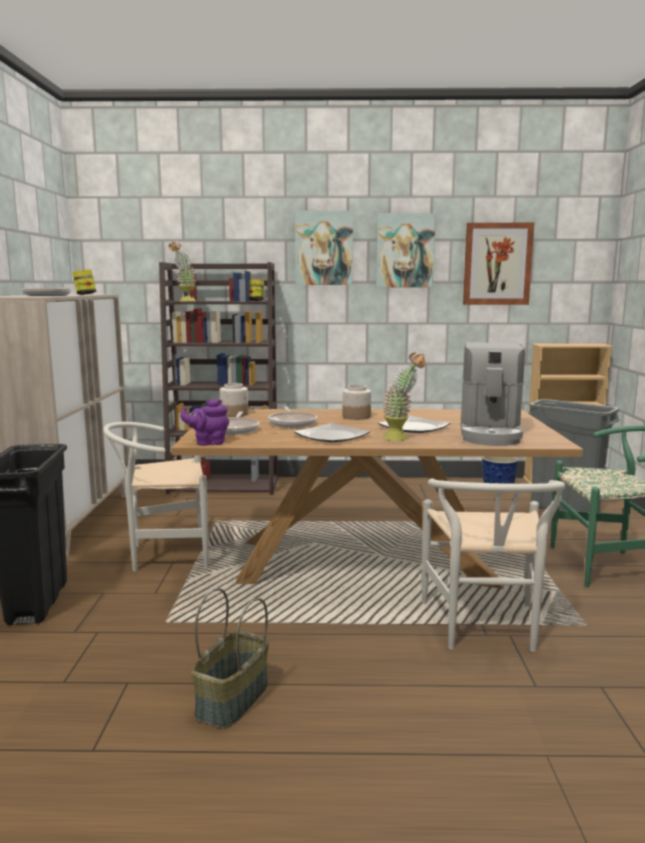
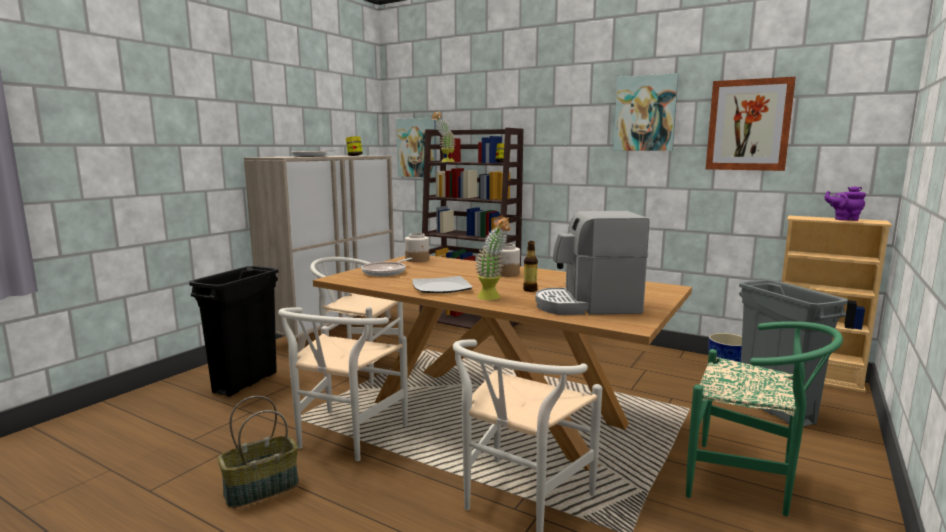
camera: 30 degrees right, 0 degrees up
purple teapot [180,399,229,446] -> purple teapot moved to [824,186,866,221]
frying pan [268,406,317,428] -> none
picture [295,211,353,285] -> picture moved to [396,118,437,177]
plate [378,415,450,433] -> bottle [523,241,538,292]
coffee machine [461,342,525,446] -> coffee machine turned 45 degrees clockwise [535,211,649,315]
none -> white chair [278,307,408,461]

